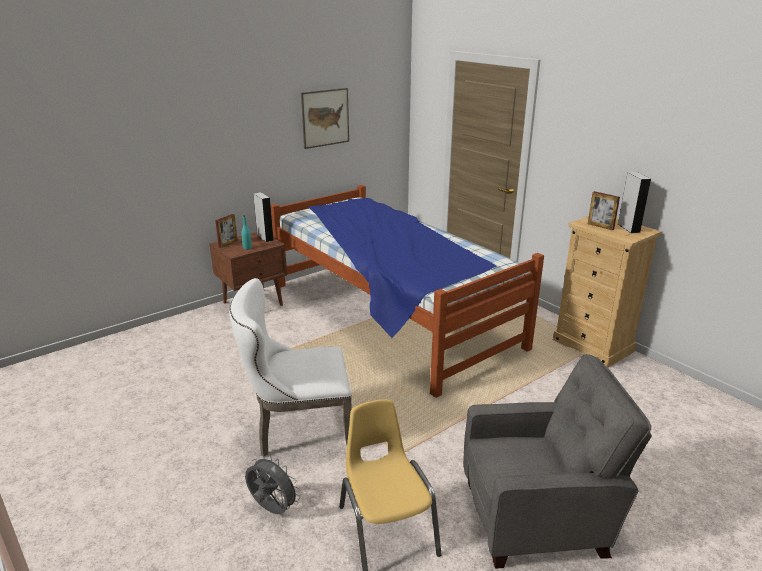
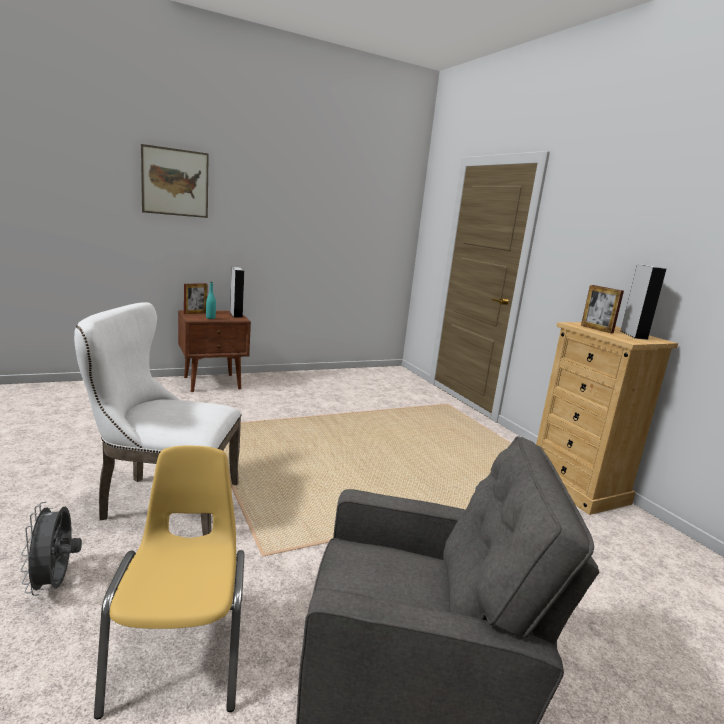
camera: 10 degrees right, 10 degrees down
grey fan [245,454,301,514] -> grey fan turned 150 degrees counterclockwise [20,502,82,596]
bed [271,185,544,398] -> none
picture [301,88,349,149] -> picture moved to [141,144,209,218]

